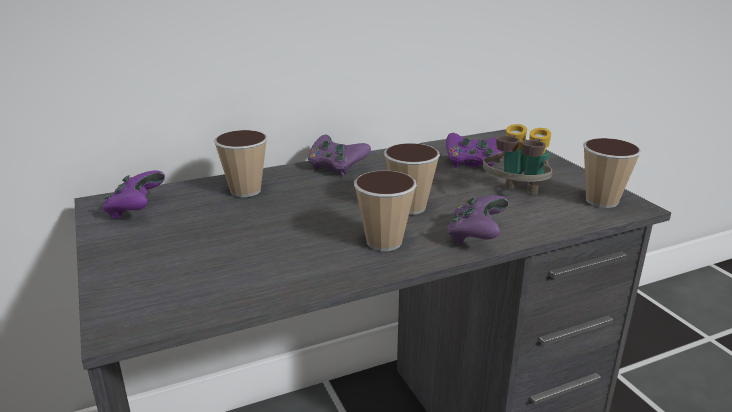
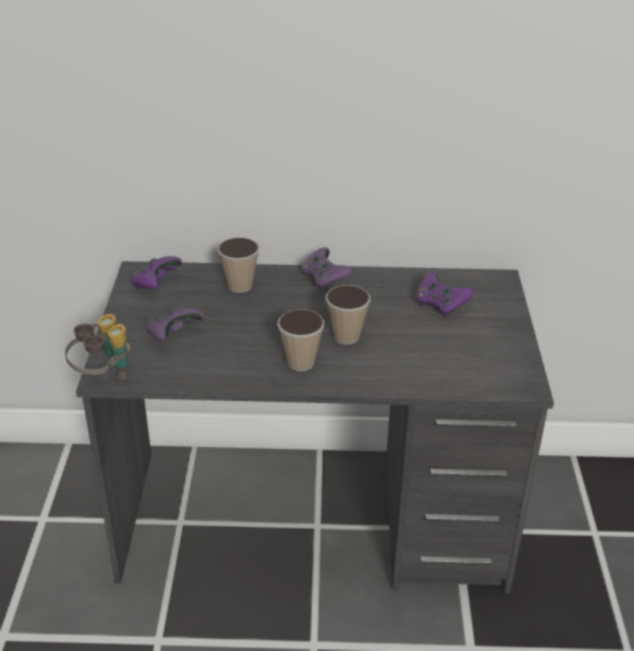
camera: 25 degrees right, 10 degrees up
purple game controller [447,195,509,244] -> purple game controller moved to [146,308,205,342]
binoculars [483,124,552,195] -> binoculars moved to [65,314,131,380]
cup [583,138,641,208] -> none

